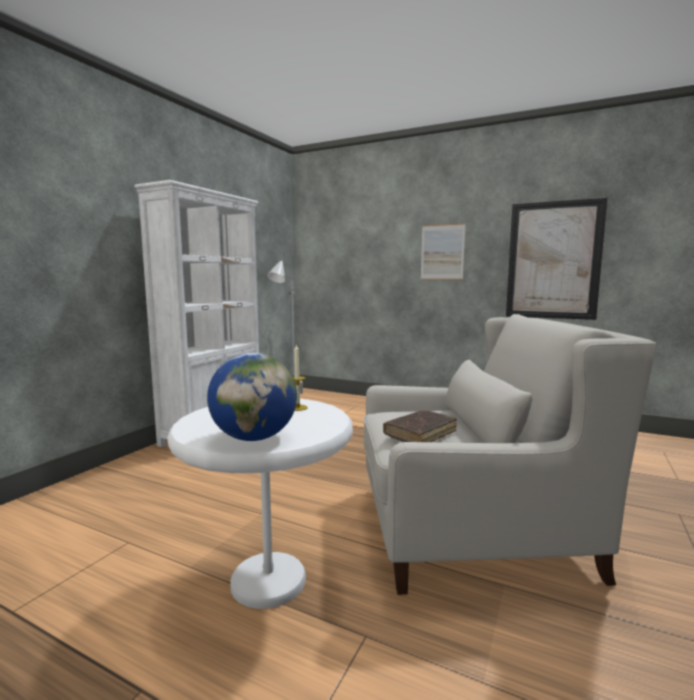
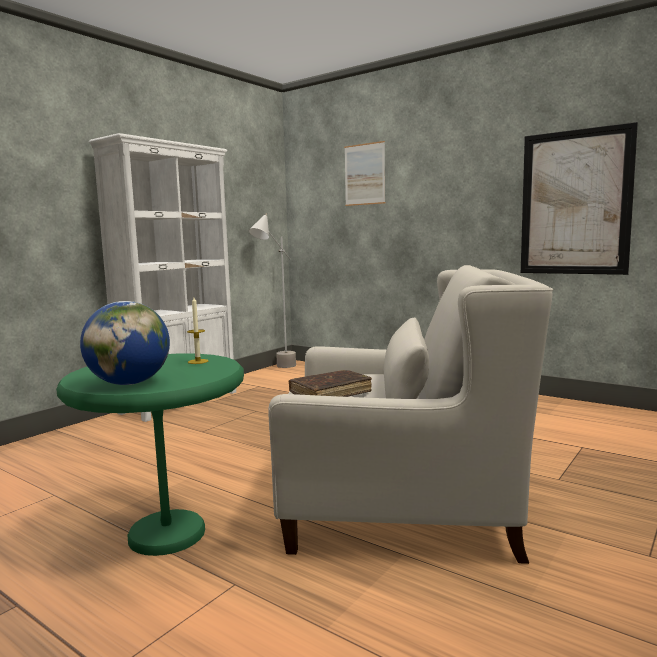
camera: 10 degrees right, 0 degrees up
white side table [167,399,353,609] -> green side table [56,353,244,556]
picture [421,223,466,280] -> picture moved to [344,141,385,206]

